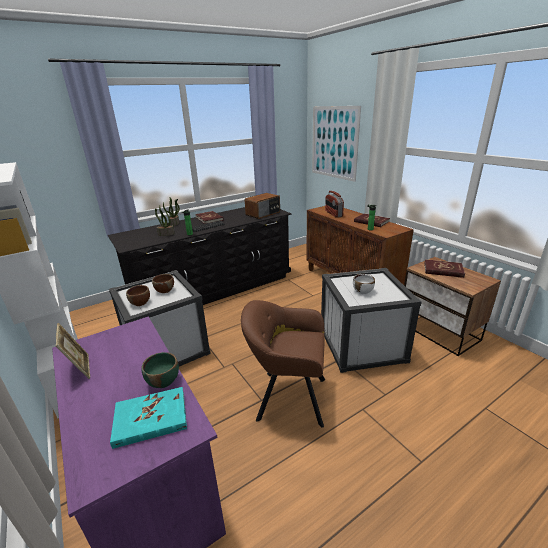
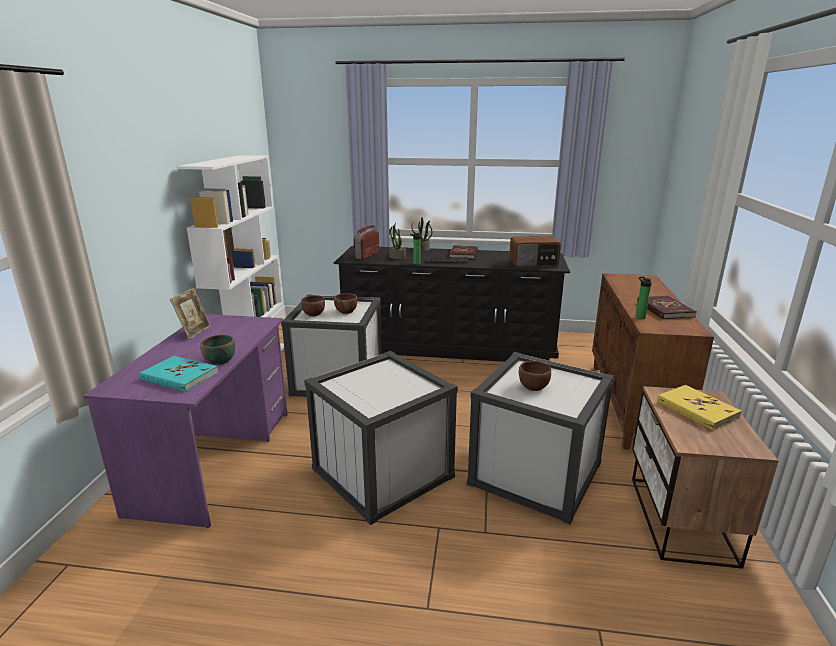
camera: 40 degrees right, 5 degrees down
brown armchair [241,300,325,427] -> white storage box [304,351,458,525]
picture [312,106,361,182] -> none
radio [325,191,344,218] -> radio moved to [353,225,379,260]
white bowl [353,274,375,294] -> brown bowl [519,361,551,391]
red book [424,259,465,278] -> yellow book [657,385,742,430]

